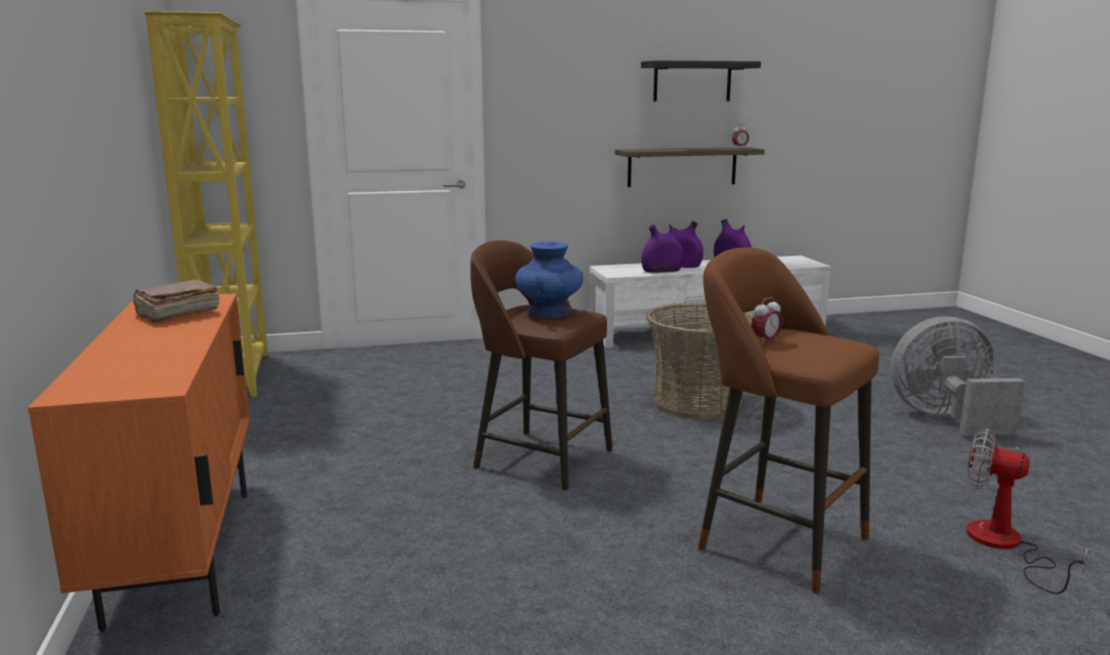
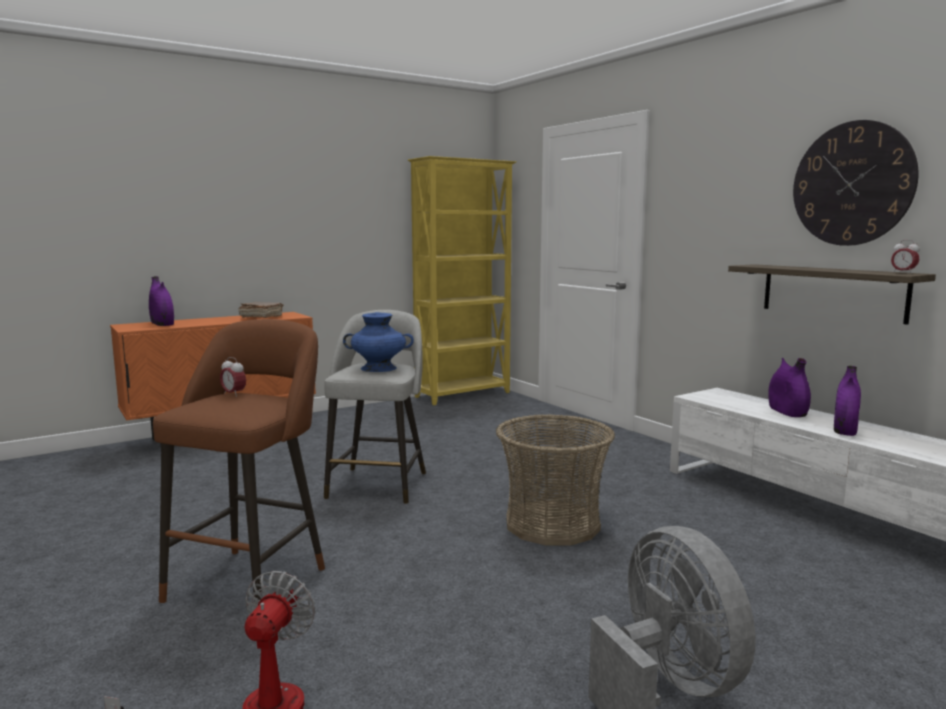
camera: 70 degrees right, 5 degrees down
brown stool [470,240,613,490] -> grey stool [324,310,426,504]
black shelf [641,61,761,101] -> wall clock [793,120,918,246]
purple vase [641,225,684,273] -> purple vase moved to [149,276,174,326]

